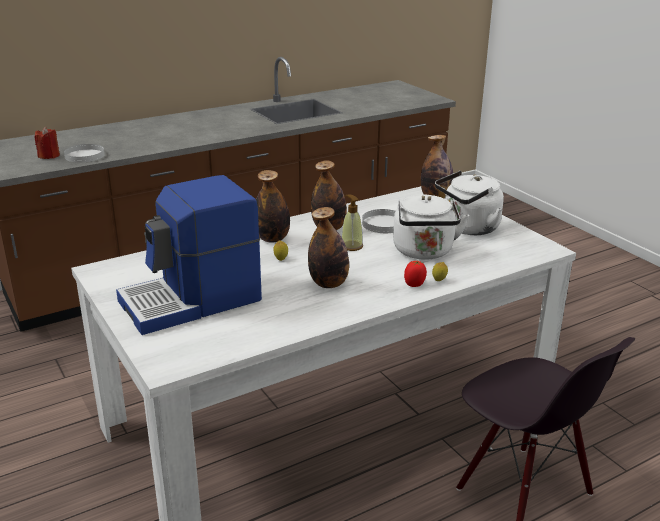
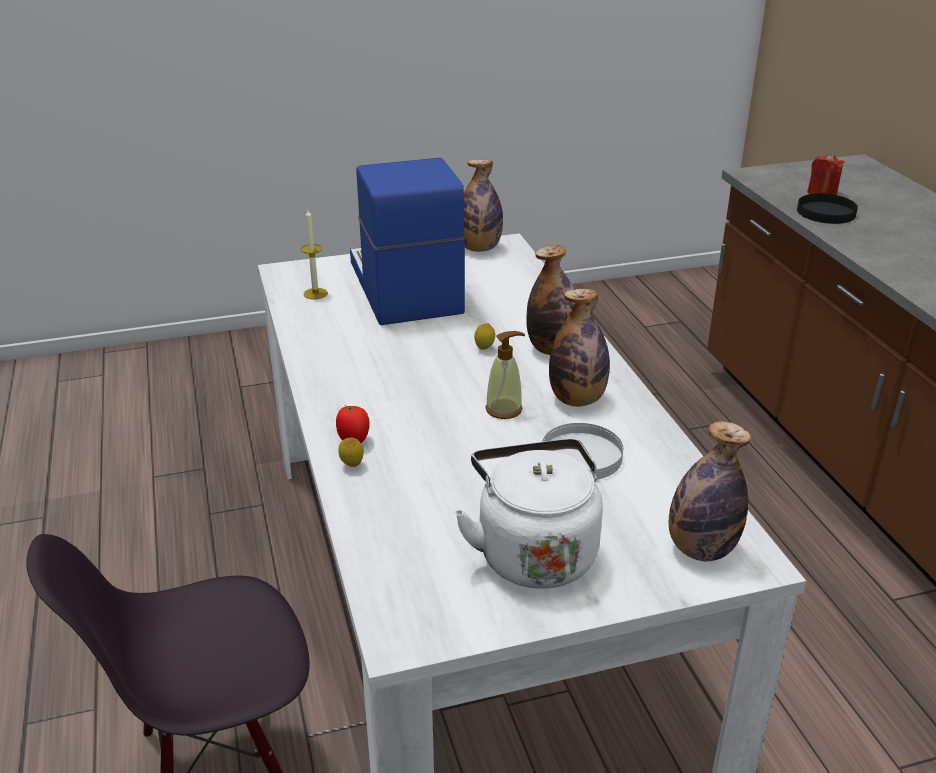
camera: 105 degrees right, 5 degrees up
white plate [64,144,105,163] -> black plate [797,194,858,224]
bottle [308,207,349,288] -> bottle moved to [464,160,503,252]
white kettle [393,195,469,260] -> none
none -> candle [301,210,328,300]

